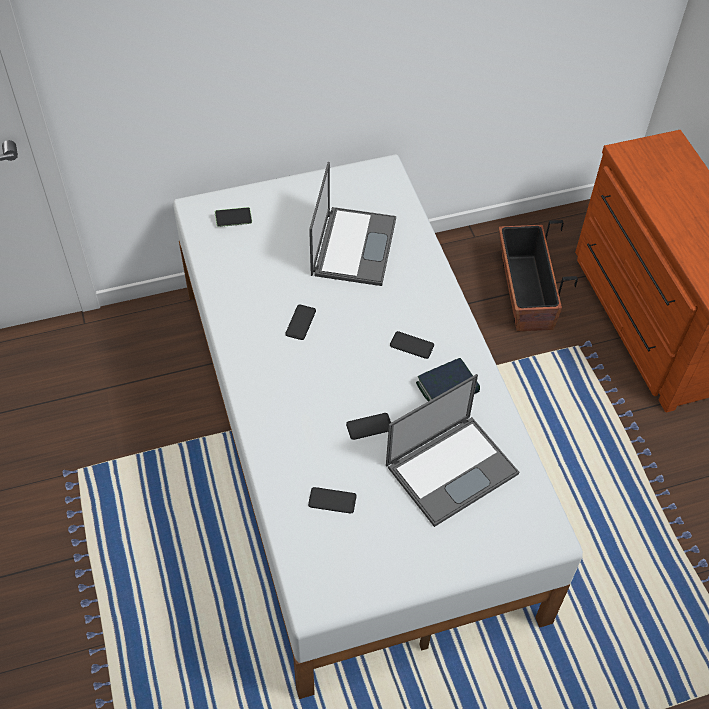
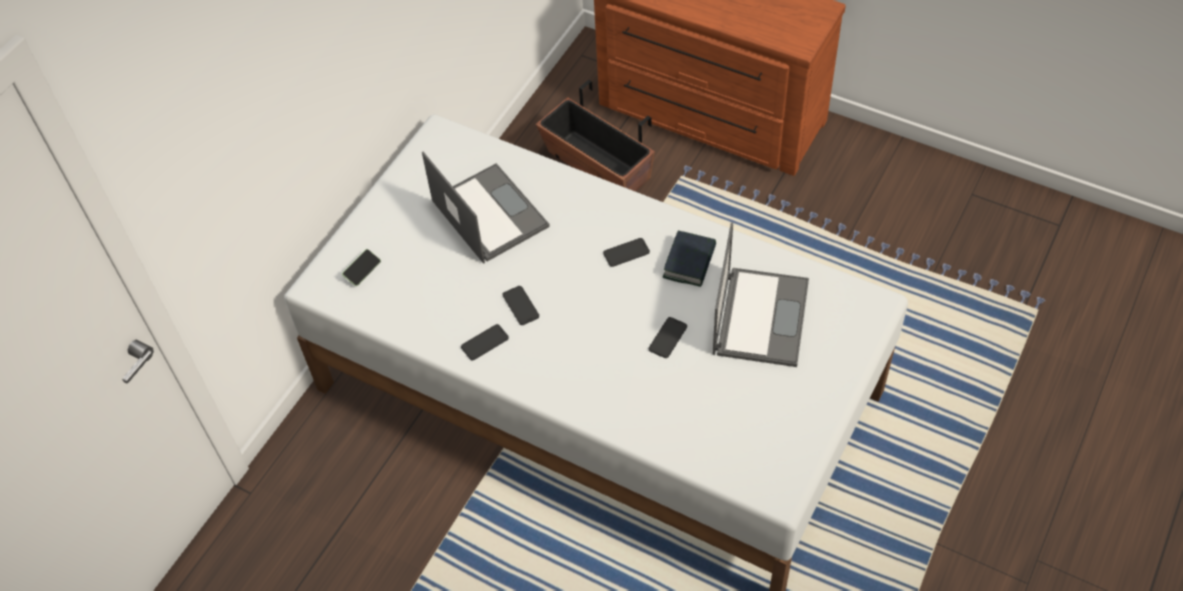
camera: 40 degrees left, 0 degrees up
phone [308,487,356,514] -> phone moved to [461,324,509,361]

